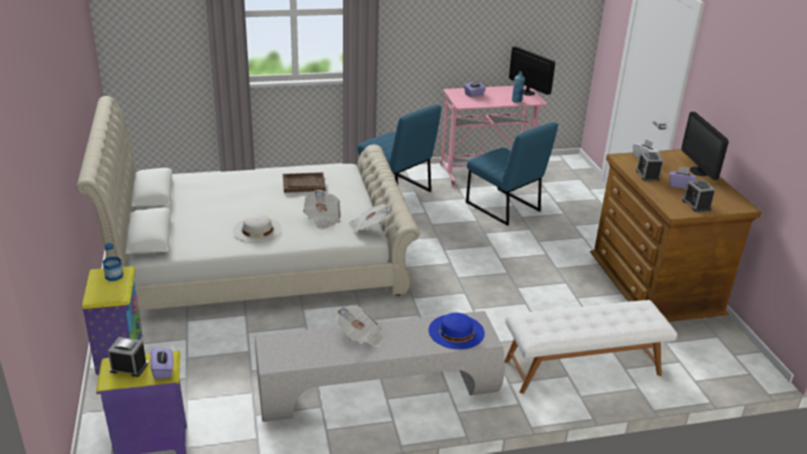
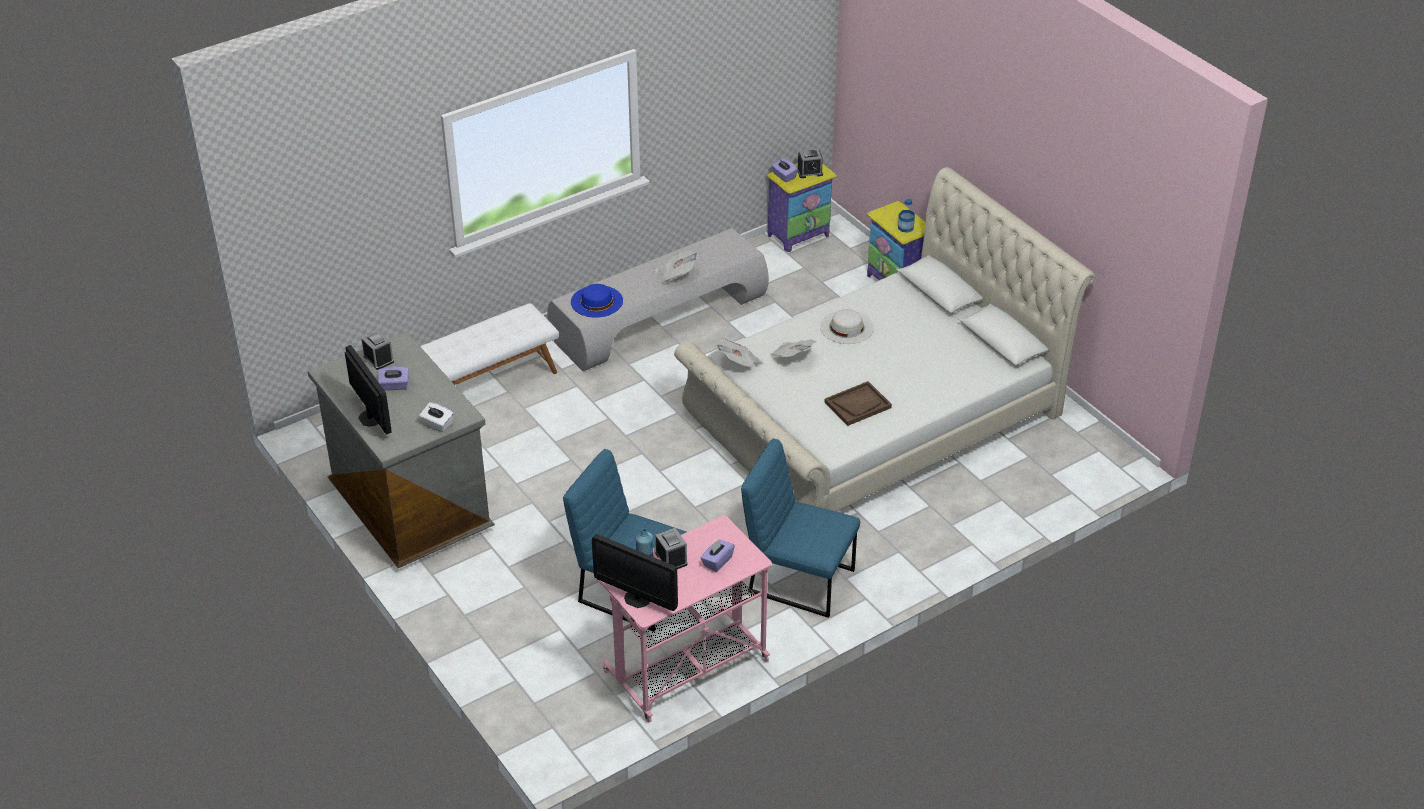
camera: 160 degrees right, 10 degrees up
brown dresser [590,149,761,322] -> grey dresser [308,332,495,568]
alarm clock [636,152,664,181] -> alarm clock moved to [655,528,688,569]

